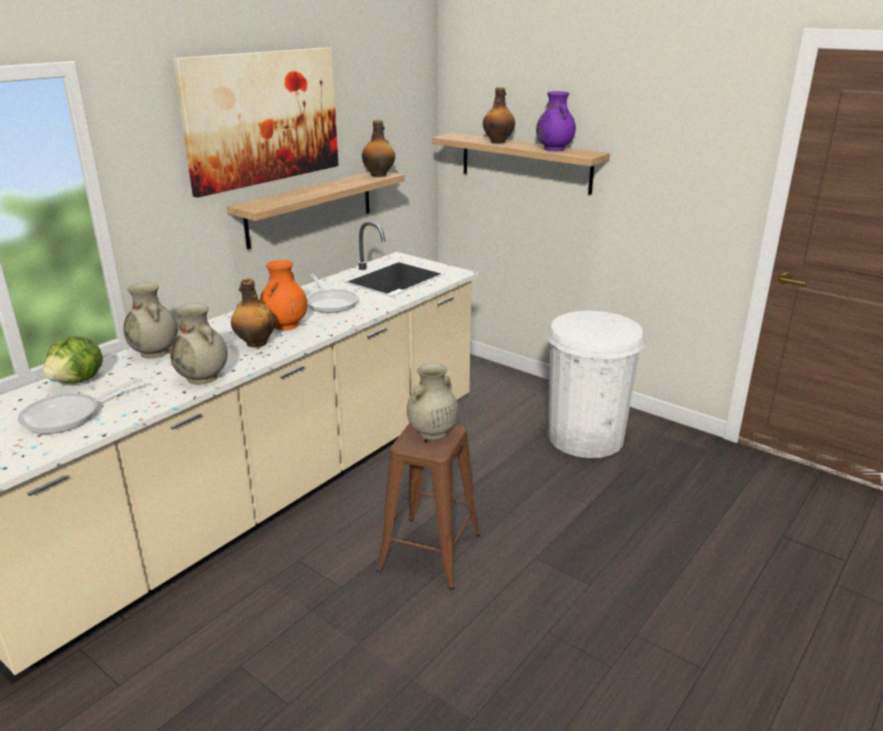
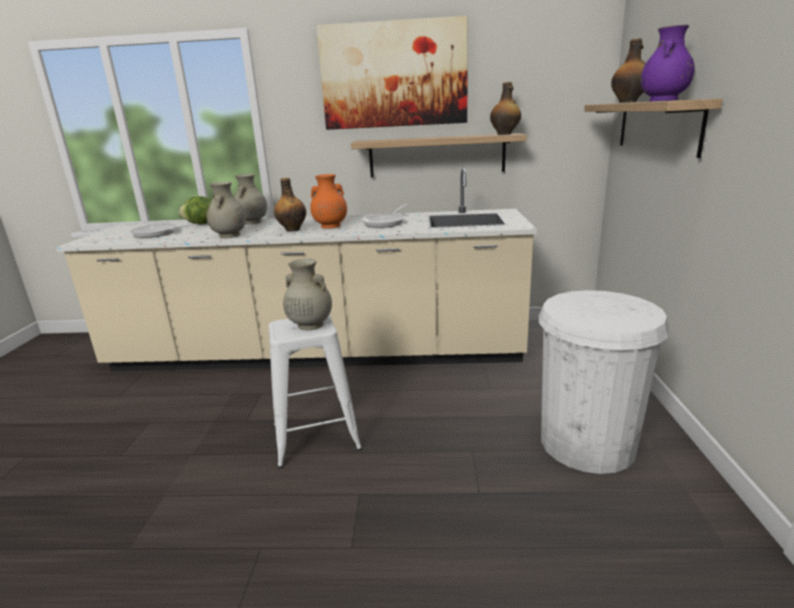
camera: 55 degrees right, 5 degrees down
brown stool [377,423,480,590] -> white stool [269,315,362,468]

